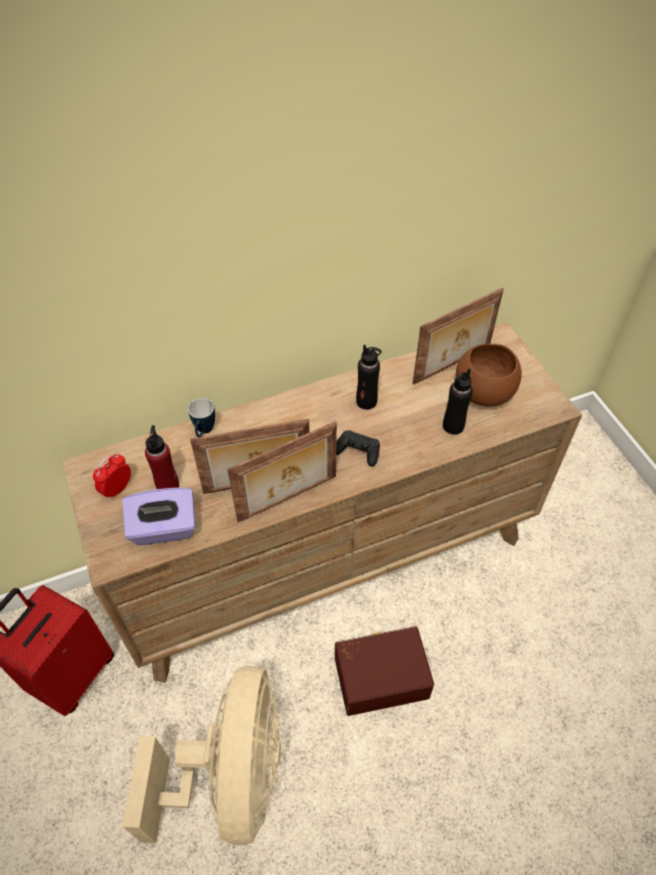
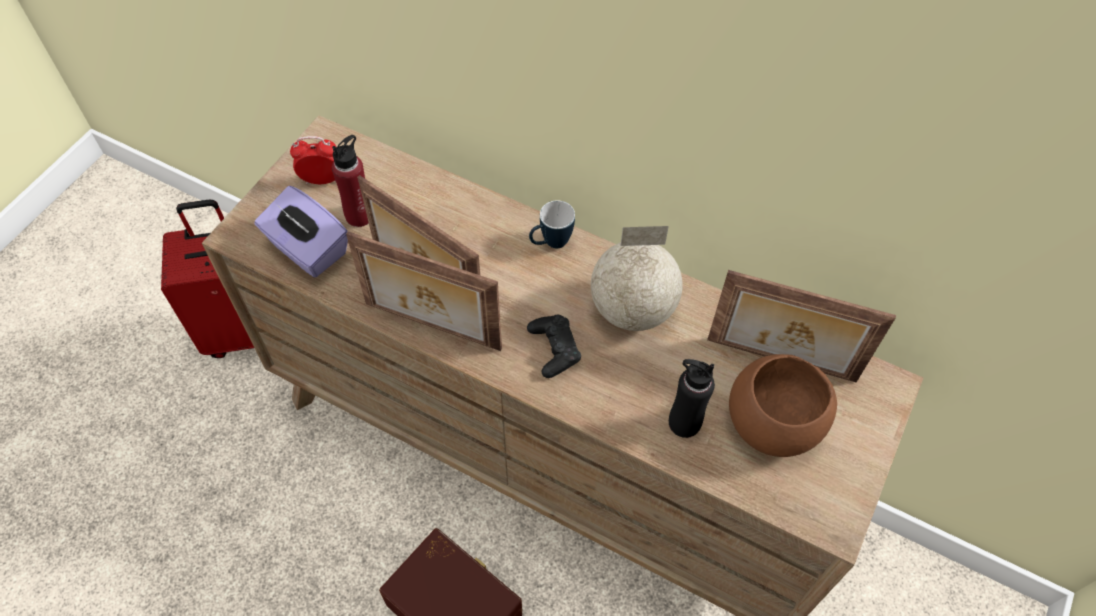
camera: 50 degrees right, 5 degrees up
beige fan [122,666,281,845] -> none
mug [188,398,215,437] -> mug moved to [529,200,575,248]
black bottle [356,345,382,410] -> globe [591,226,683,331]

